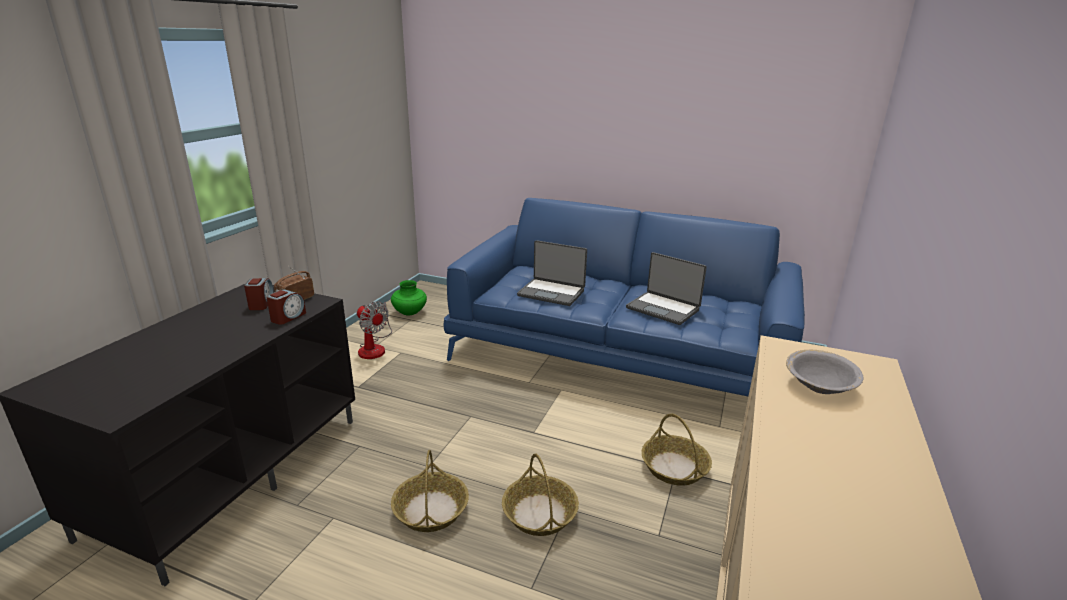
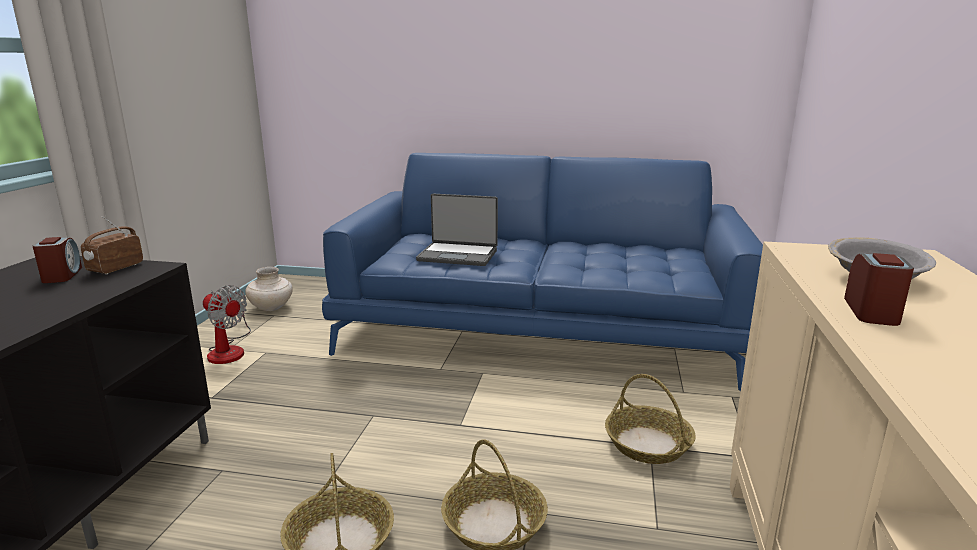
camera: 10 degrees left, 5 degrees down
alarm clock [266,290,306,325] -> alarm clock moved to [844,253,914,326]
green vase [391,280,427,316] -> beige vase [245,267,293,311]
laptop [626,252,707,325] -> none

